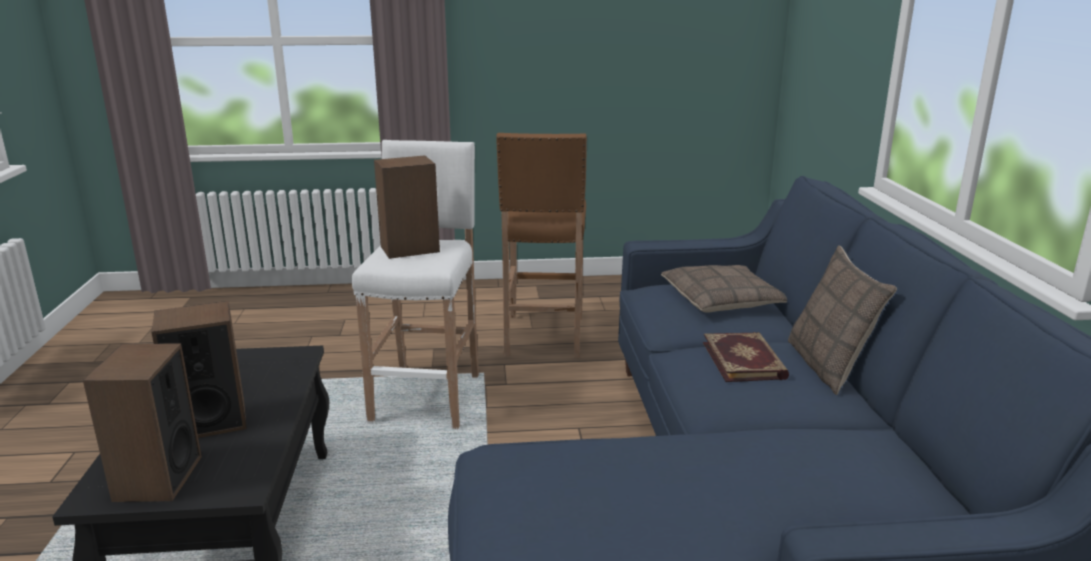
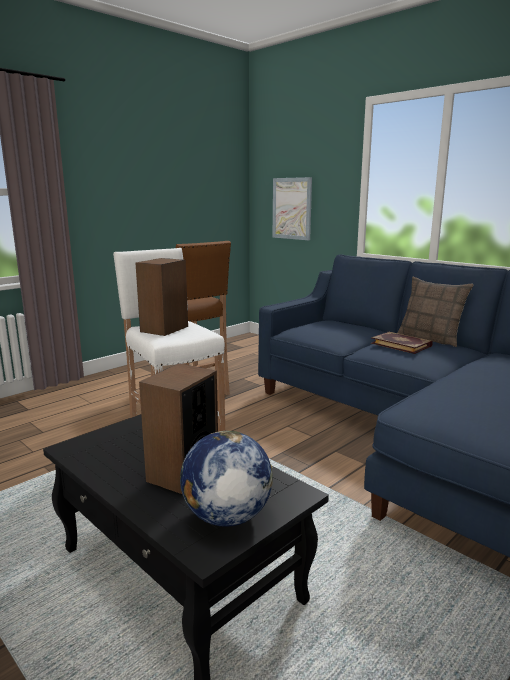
camera: 40 degrees left, 5 degrees down
speaker [83,343,202,502] -> globe [180,431,273,527]
pillow [661,265,787,313] -> none
none -> picture [273,177,312,240]

